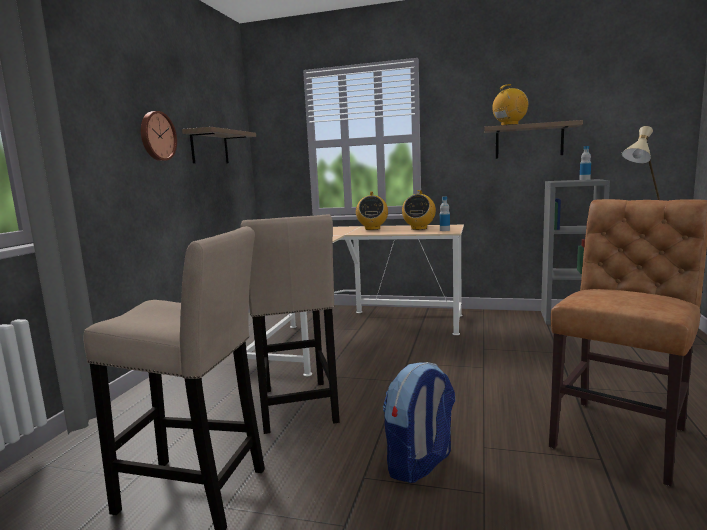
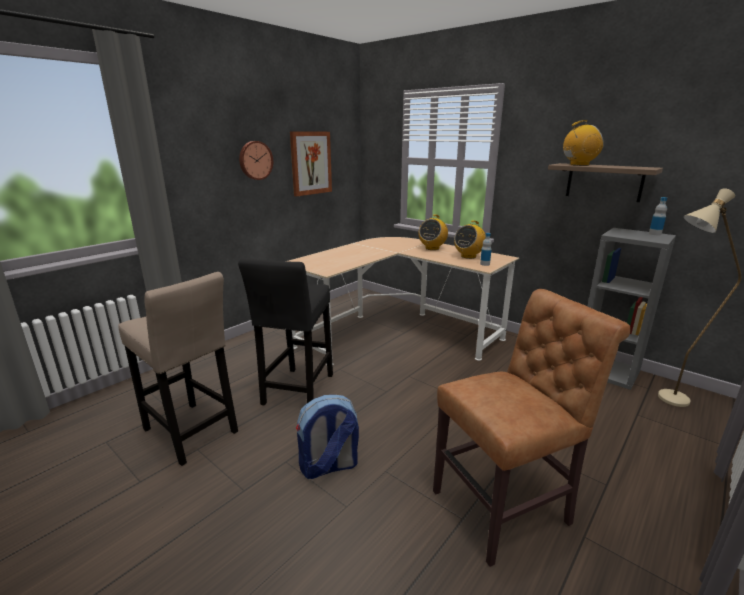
camera: 25 degrees right, 10 degrees up
shelf [182,127,256,164] -> picture [290,132,332,197]
beige stool [241,215,340,434] -> black stool [238,258,333,405]

